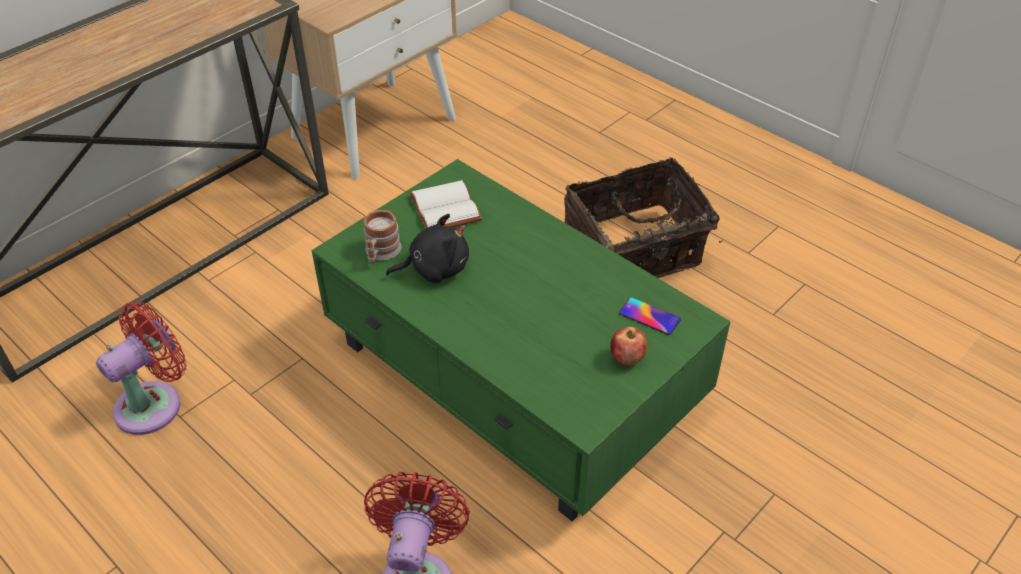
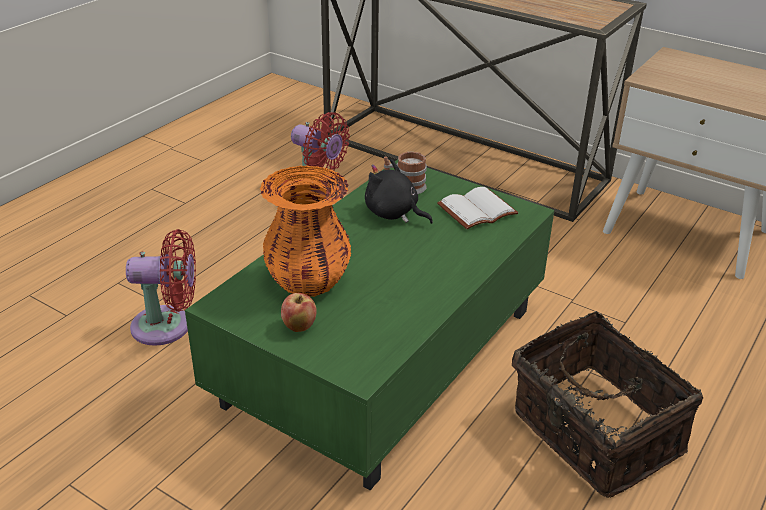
camera: 80 degrees right, 10 degrees down
black plush toy [386,214,469,283] -> black plush toy turned 150 degrees clockwise [365,159,433,224]
phone [619,297,681,335] -> none
none -> orange vase [260,165,351,297]

